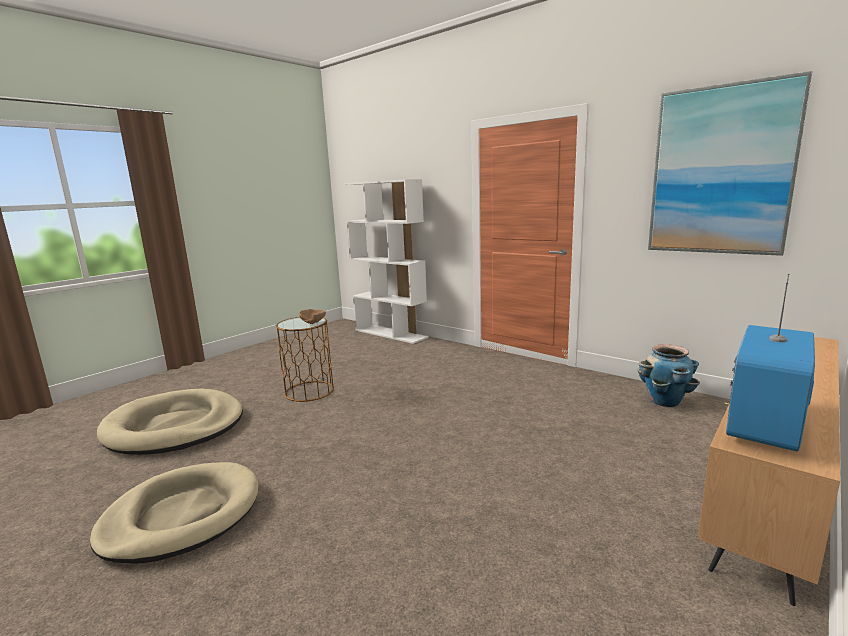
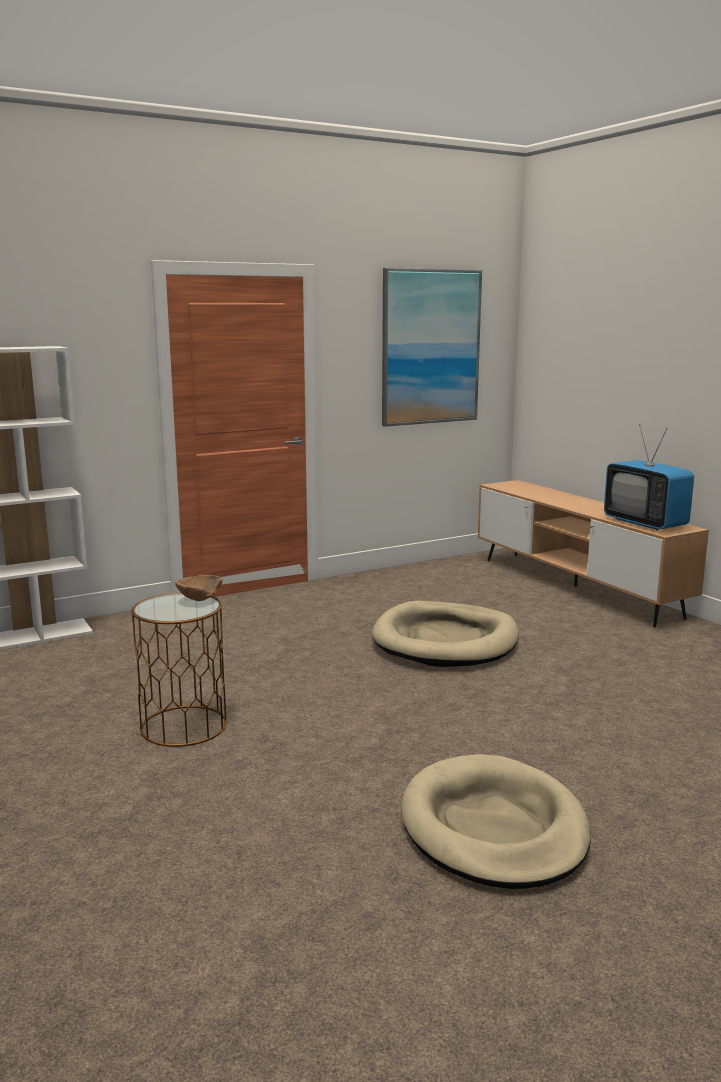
camera: 70 degrees left, 0 degrees up
beige dog bed [97,389,243,455] -> beige dog bed moved to [372,601,519,667]
planter [638,344,700,407] -> none

